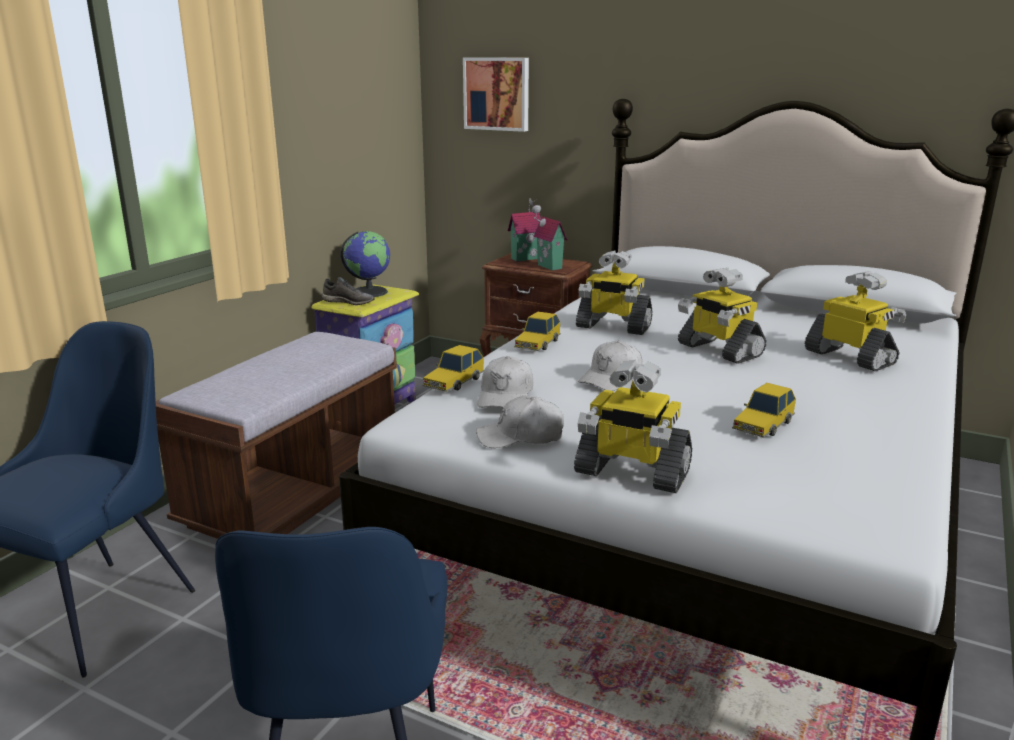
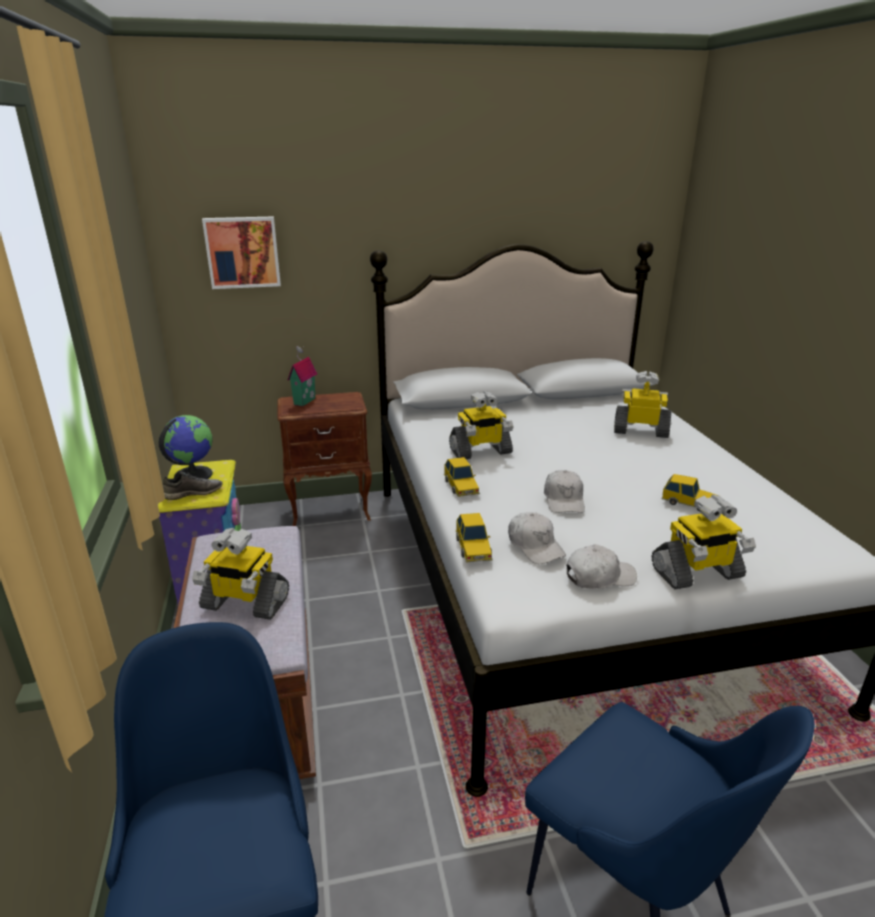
camera: 40 degrees left, 5 degrees up
white cap [476,396,564,448] -> white cap turned 150 degrees counterclockwise [566,544,637,589]
toy house [532,205,567,271] -> none
toy robot [678,268,766,364] -> toy robot moved to [192,528,289,620]
toy car [732,383,796,438] -> toy car turned 60 degrees counterclockwise [662,474,719,512]

